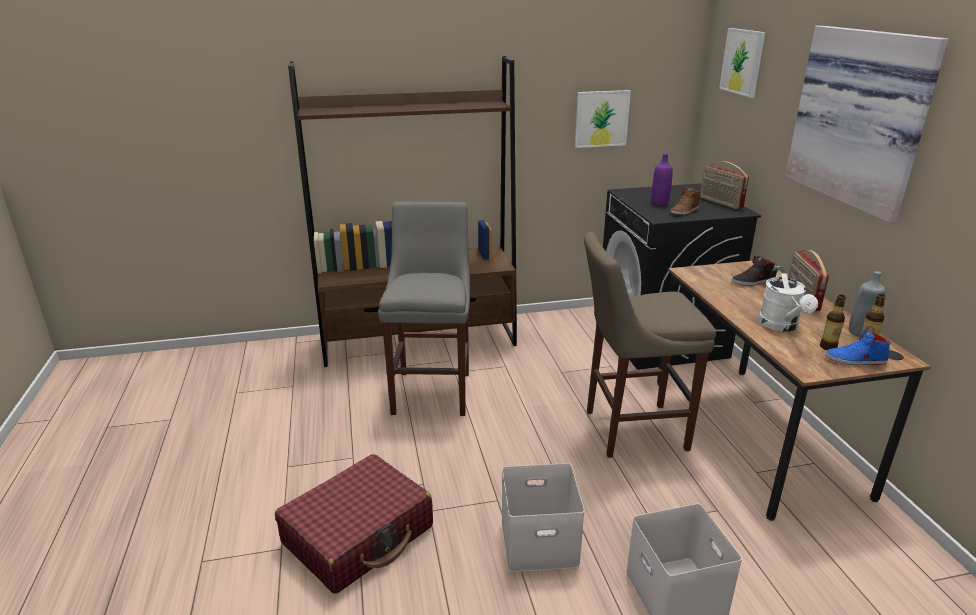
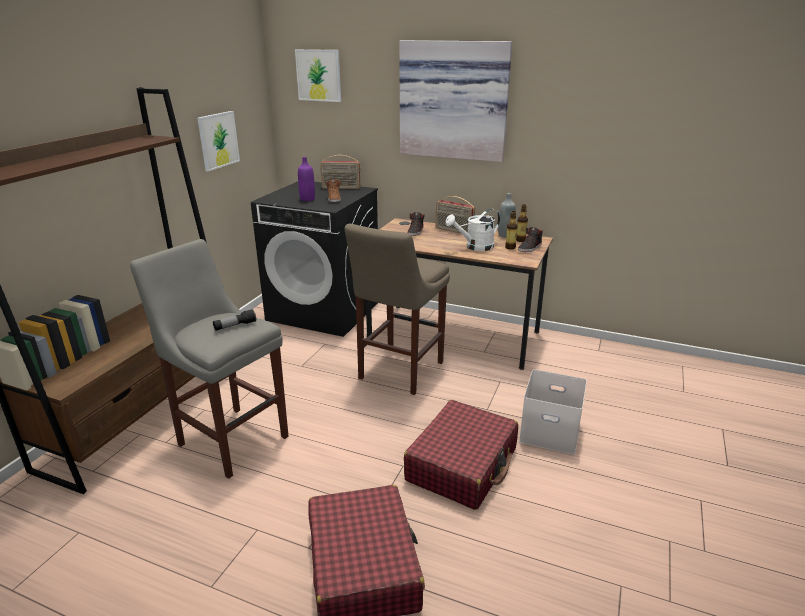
camera: 55 degrees left, 0 degrees up
white storage box [501,463,585,572] -> red suitcase [404,400,518,510]
white watering can [759,267,818,332] -> white watering can turned 120 degrees clockwise [445,209,500,251]
blue shoe [825,329,891,365] -> black shoe [518,227,543,252]
none -> flashlight [213,309,256,331]

